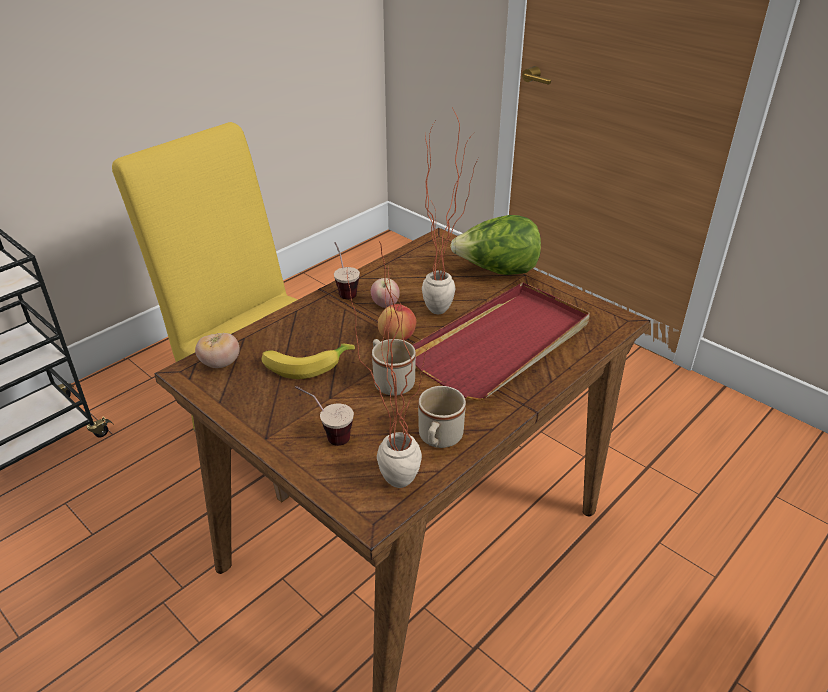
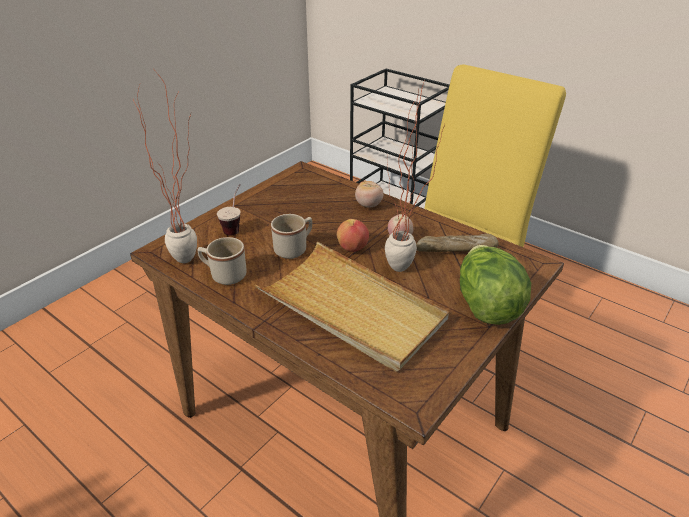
camera: 85 degrees right, 0 degrees up
tomato [195,333,240,368] -> tomato moved to [355,181,384,208]
banana [262,344,355,379] -> none
cup [334,242,360,299] -> none
red tray [412,282,590,401] -> beige tray [255,242,449,372]
none -> bread [416,234,499,252]

